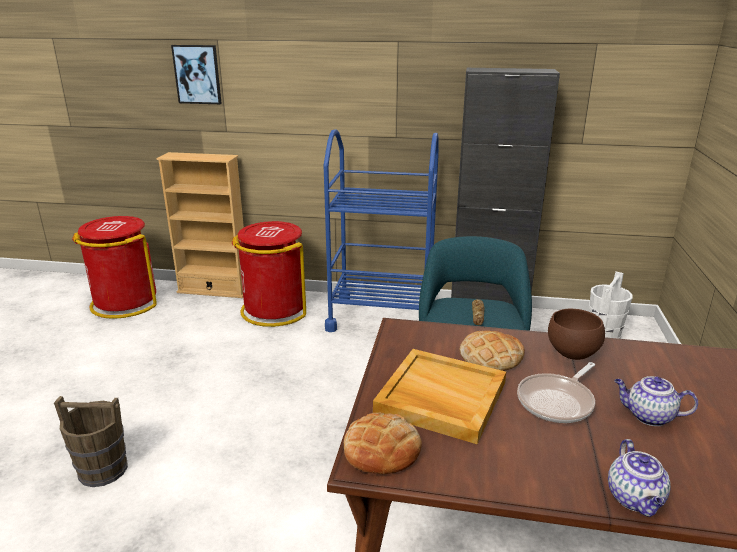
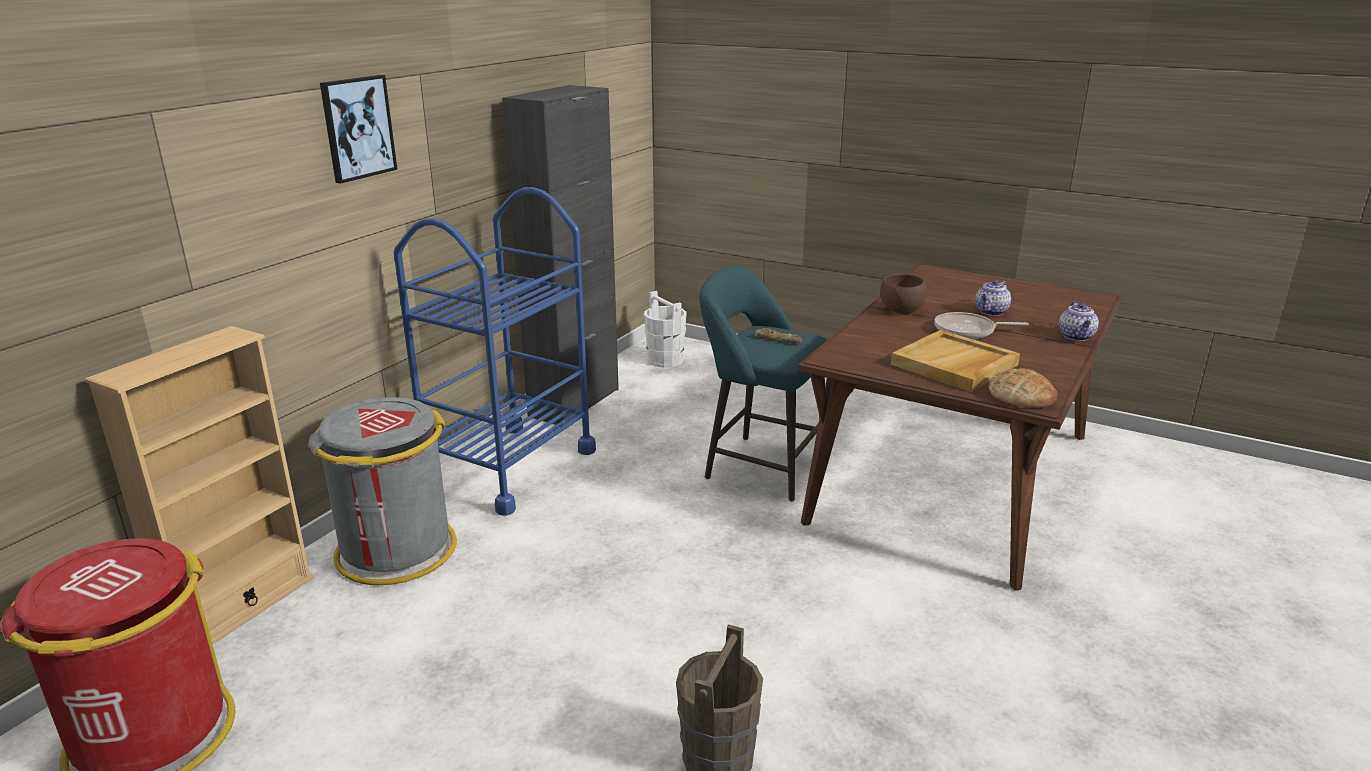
camera: 70 degrees left, 0 degrees up
picture [171,45,222,104] -> picture moved to [320,75,397,184]
red trash can [232,221,306,327] -> grey trash can [308,397,457,585]
bread [459,330,525,371] -> none
frying pan [517,362,595,423] -> frying pan turned 120 degrees clockwise [934,312,1029,339]
teapot [608,439,671,517] -> teapot turned 75 degrees clockwise [1059,302,1099,341]

